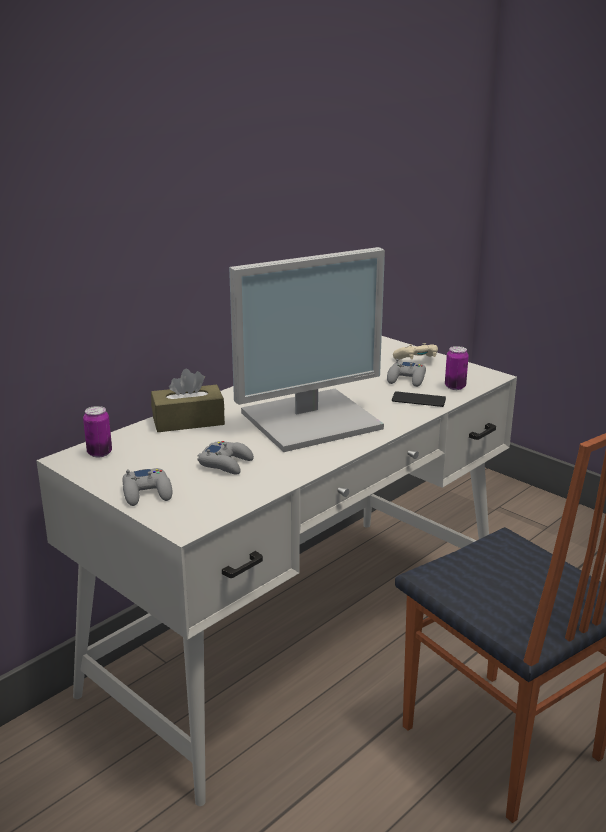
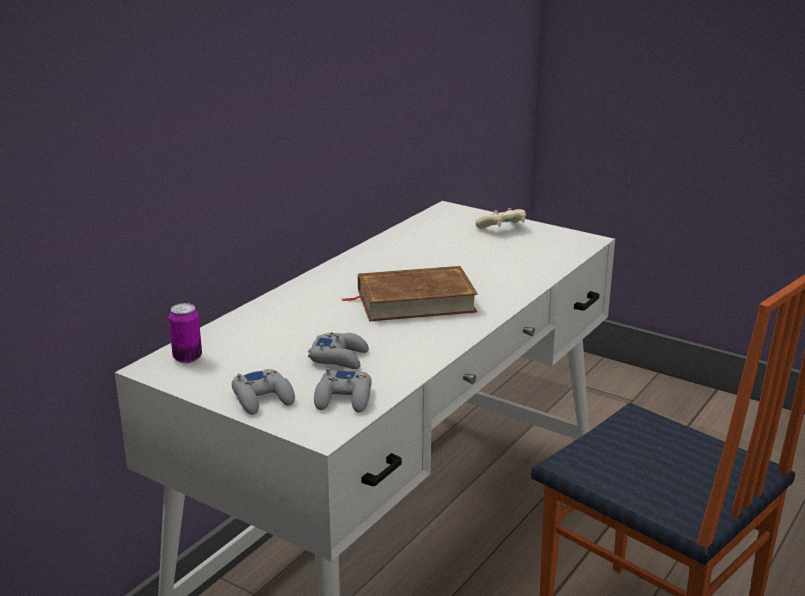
camera: 10 degrees left, 0 degrees up
brown tissue box [151,369,225,432] -> none
monitor [229,247,385,452] -> brown book [342,266,478,321]
grey game controller [387,359,426,387] -> grey game controller moved to [314,368,372,413]
phone [392,391,446,407] -> none
can [445,346,469,390] -> none

